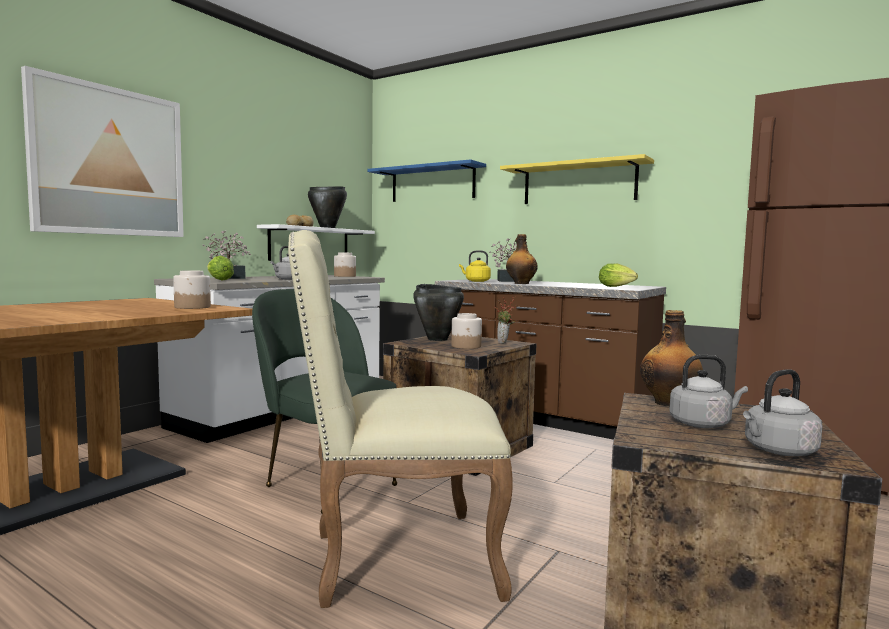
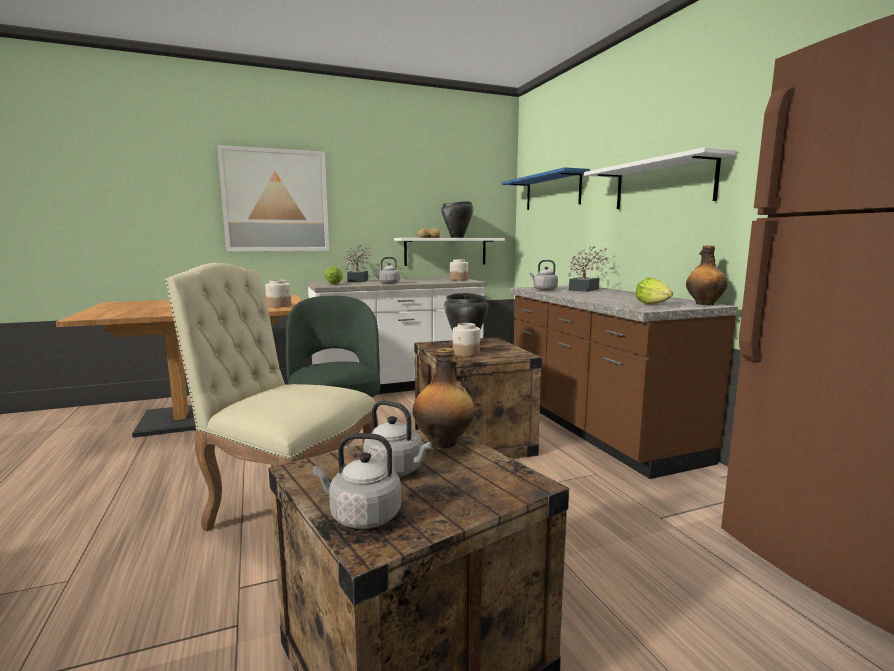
camera: 35 degrees right, 5 degrees up
yellow kettle [459,250,491,282] -> grey kettle [530,260,558,290]
potted plant [494,297,517,344] -> none
yellow shelf [500,154,654,204] -> white shelf [584,147,737,209]
bottle [506,234,538,284] -> bottle moved to [686,246,727,305]

